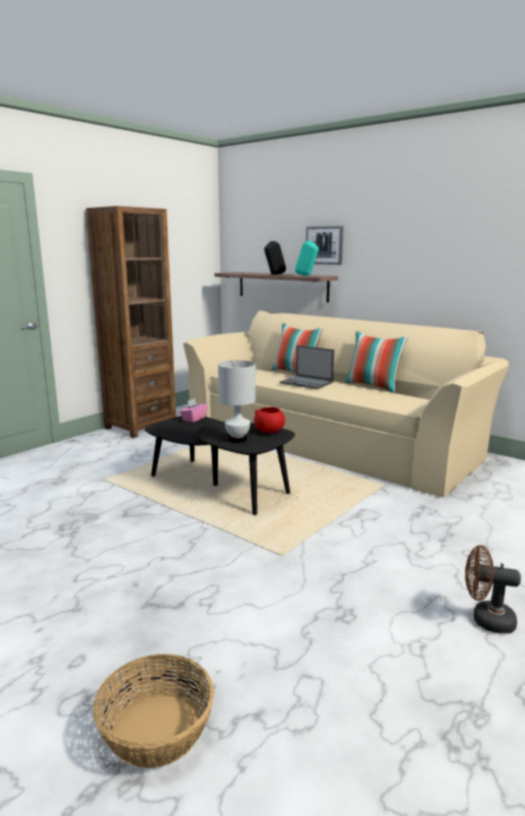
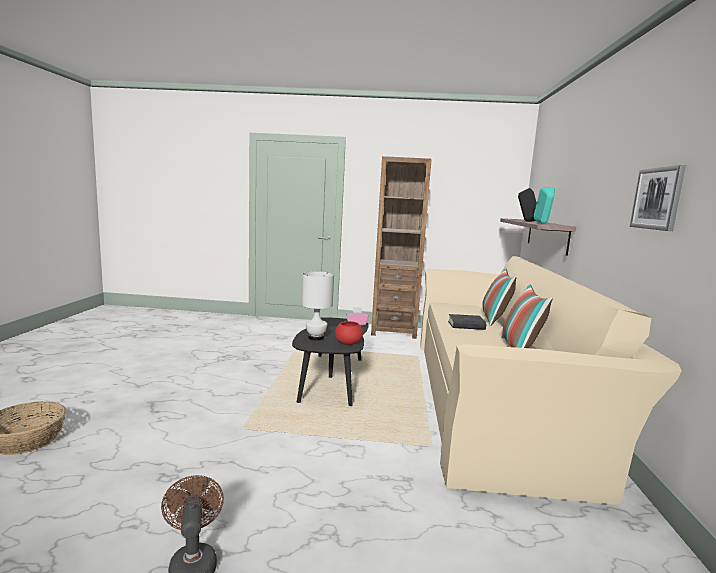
camera: 55 degrees right, 5 degrees down
laptop [280,345,334,389] -> black book [448,314,486,330]
picture [306,226,343,265] -> picture moved to [629,165,686,231]

